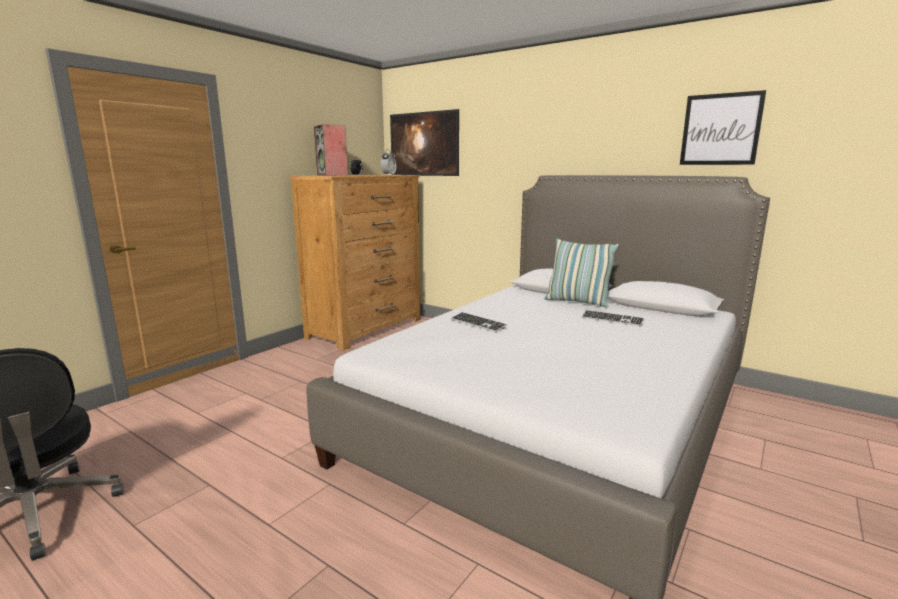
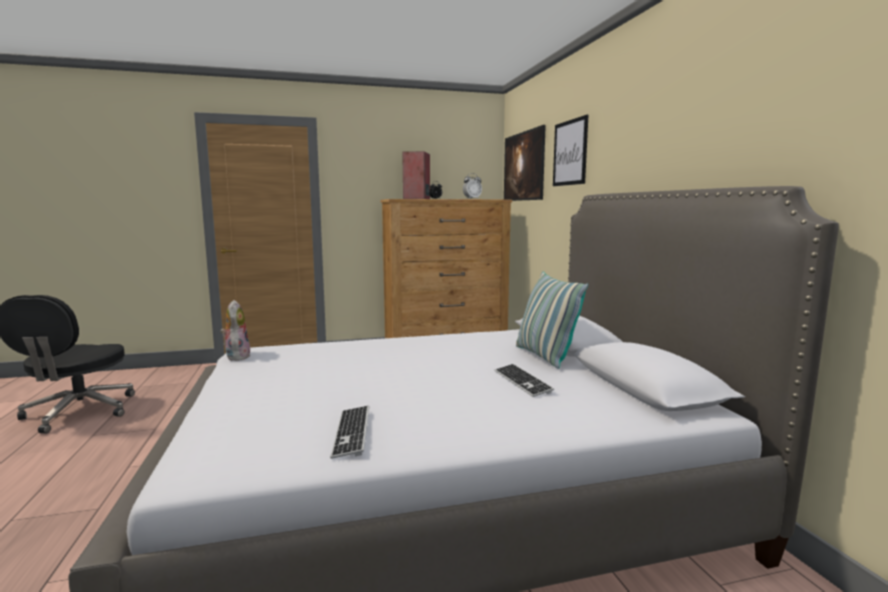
camera: 40 degrees right, 5 degrees down
keyboard [451,312,507,332] -> keyboard moved to [330,406,369,459]
picture [680,90,766,165] -> picture moved to [553,115,588,186]
none -> plush toy [220,300,251,361]

